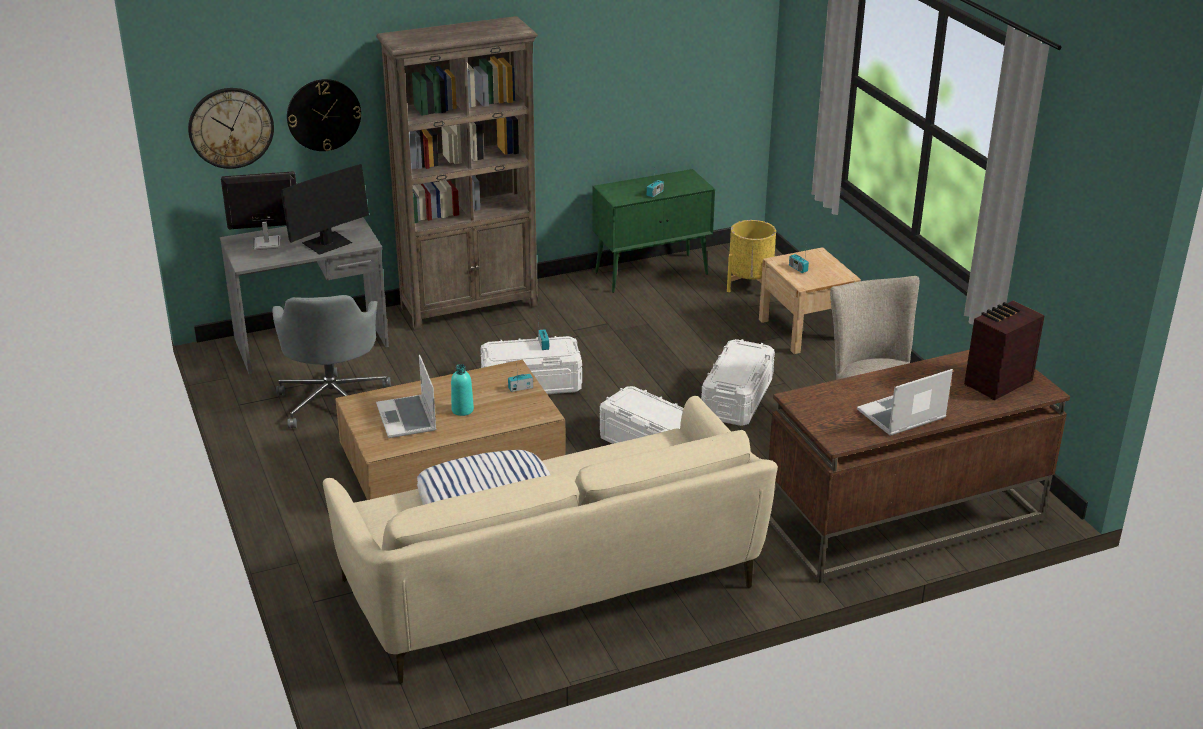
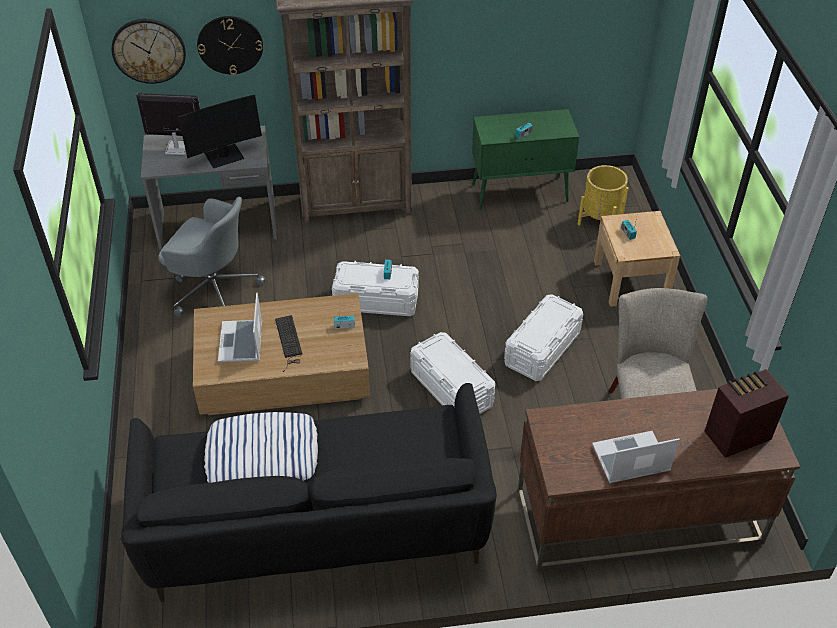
camera: 15 degrees right, 15 degrees up
grey office chair [272,295,391,429] -> grey office chair turned 75 degrees counterclockwise [158,197,266,317]
beige sofa [323,396,778,684] -> black sofa [121,383,497,602]
turquoise bottle [451,364,474,416] -> keyboard [275,315,302,372]

